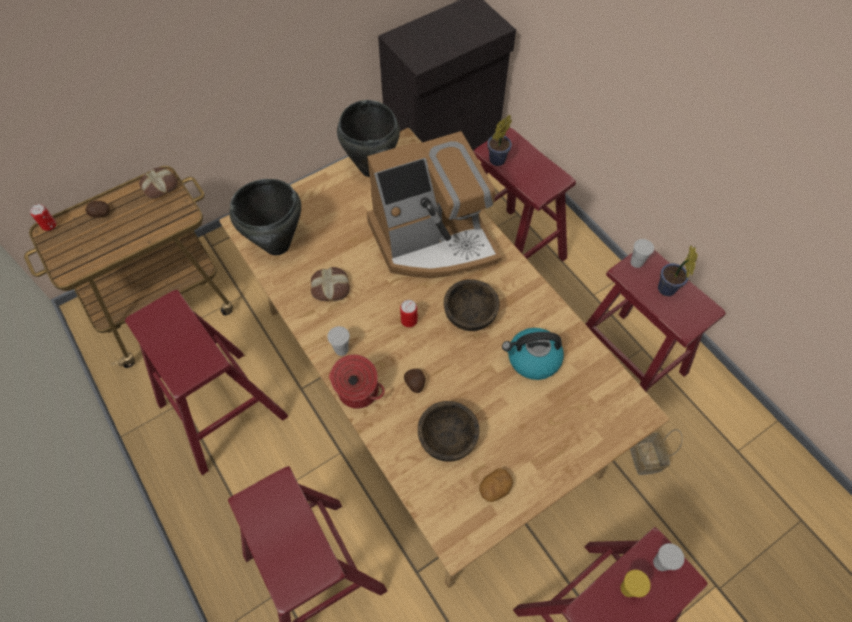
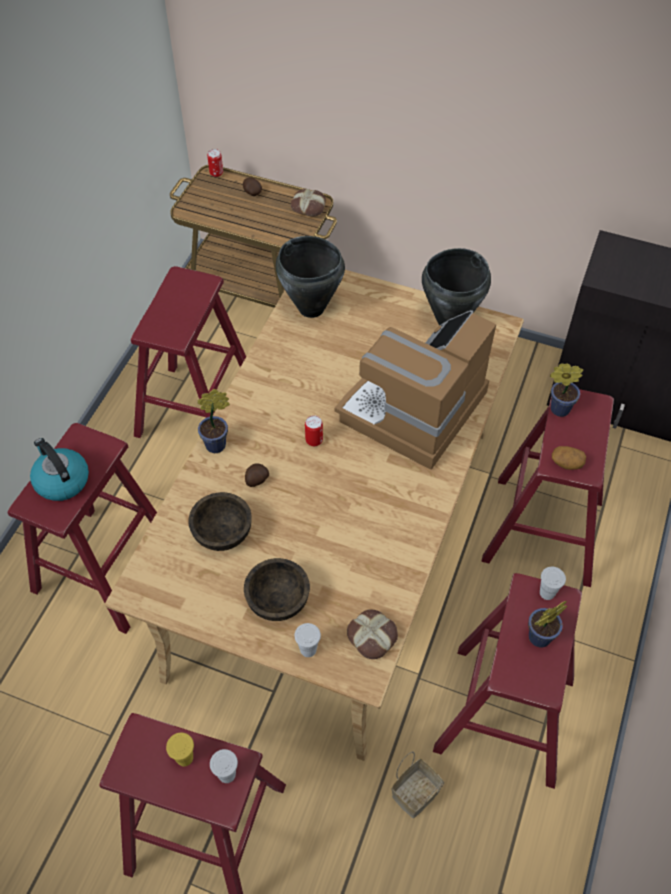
camera: 55 degrees right, 5 degrees down
bread [311,267,350,301] -> bread moved to [347,609,398,659]
white cup [327,326,350,356] -> white cup moved to [294,623,321,657]
cooking pot [329,354,385,409] -> potted plant [197,389,230,453]
coffee machine [367,131,502,278] -> coffee machine turned 90 degrees clockwise [335,310,496,470]
brown bowl [444,279,500,331] -> brown bowl moved to [244,558,310,621]
potato [479,468,513,502] -> potato moved to [552,446,586,470]
kettle [502,328,564,380] -> kettle moved to [30,438,89,501]

